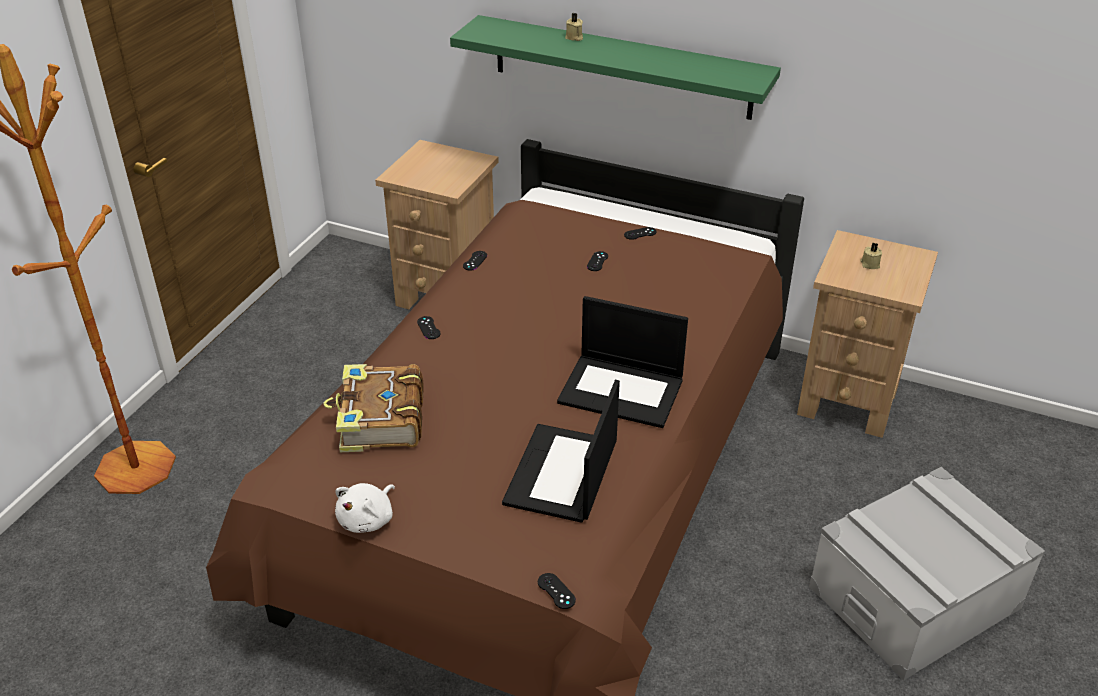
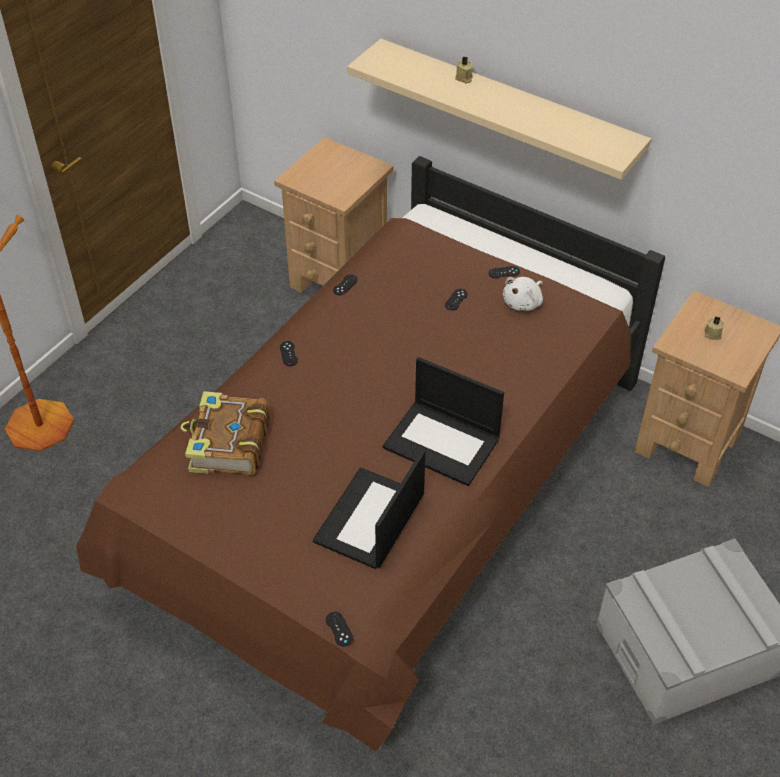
camera: 10 degrees right, 10 degrees up
white plush toy [335,483,395,533] -> white plush toy moved to [503,277,543,311]
green shelf [450,15,781,120] -> beige shelf [347,39,651,180]

